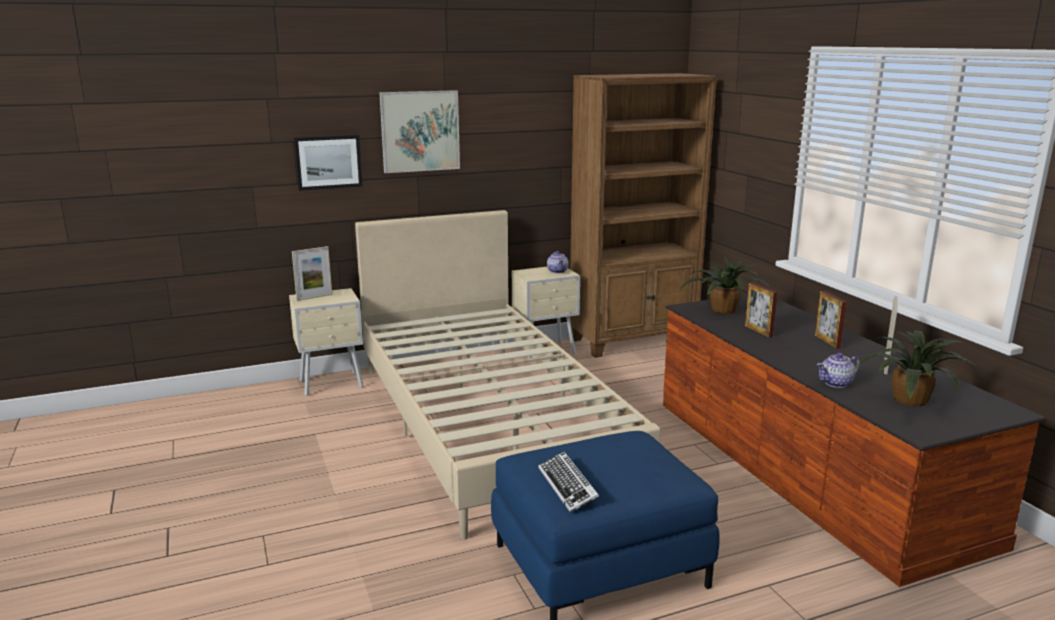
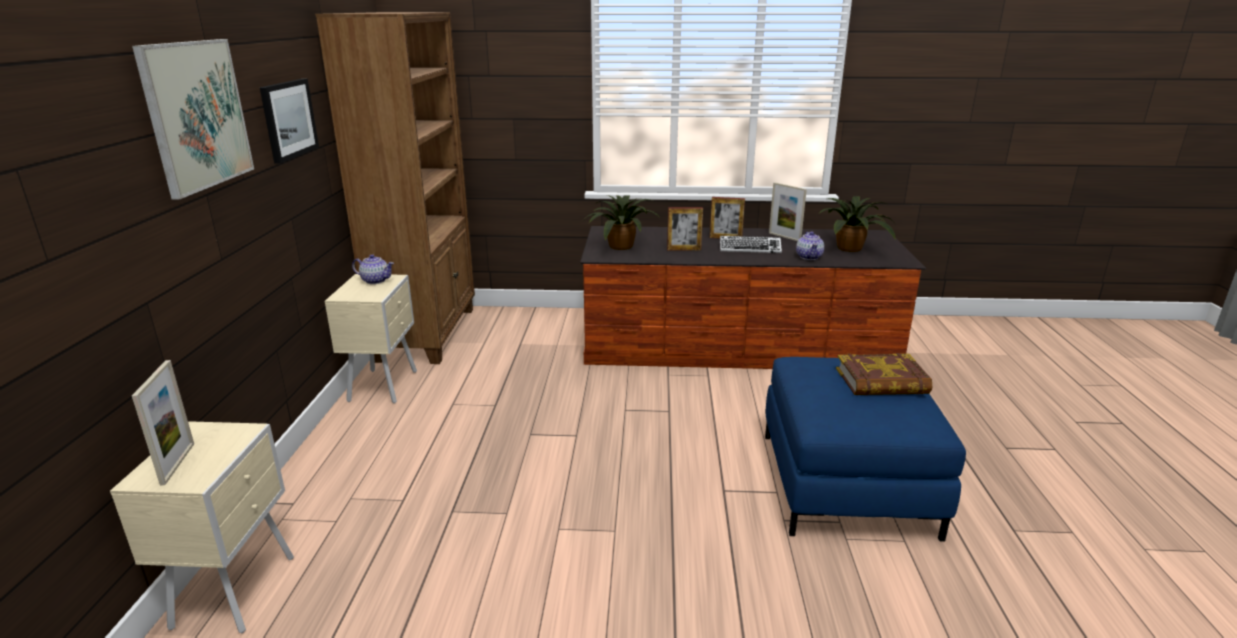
camera: 65 degrees left, 5 degrees up
picture [294,135,363,191] -> picture moved to [260,79,319,164]
beige bed [355,210,660,540] -> none
keyboard [538,452,599,513] -> keyboard moved to [720,236,782,253]
none -> book [836,353,932,395]

